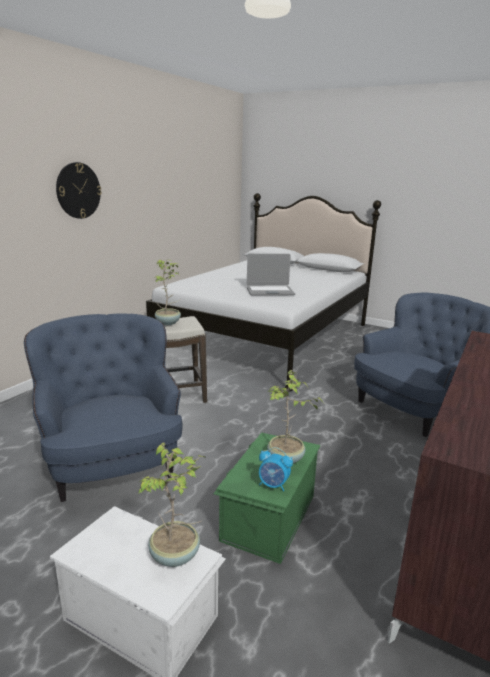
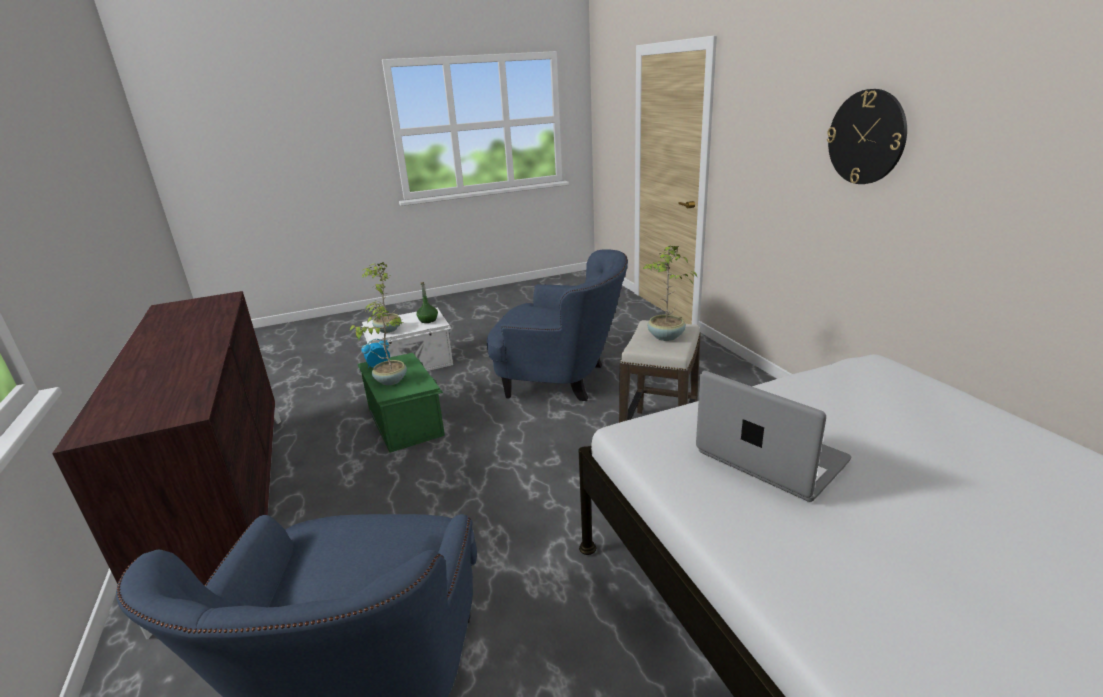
camera: 130 degrees right, 5 degrees up
laptop [247,254,295,295] -> laptop turned 105 degrees clockwise [696,371,851,502]
none -> green bottle [416,282,438,323]

